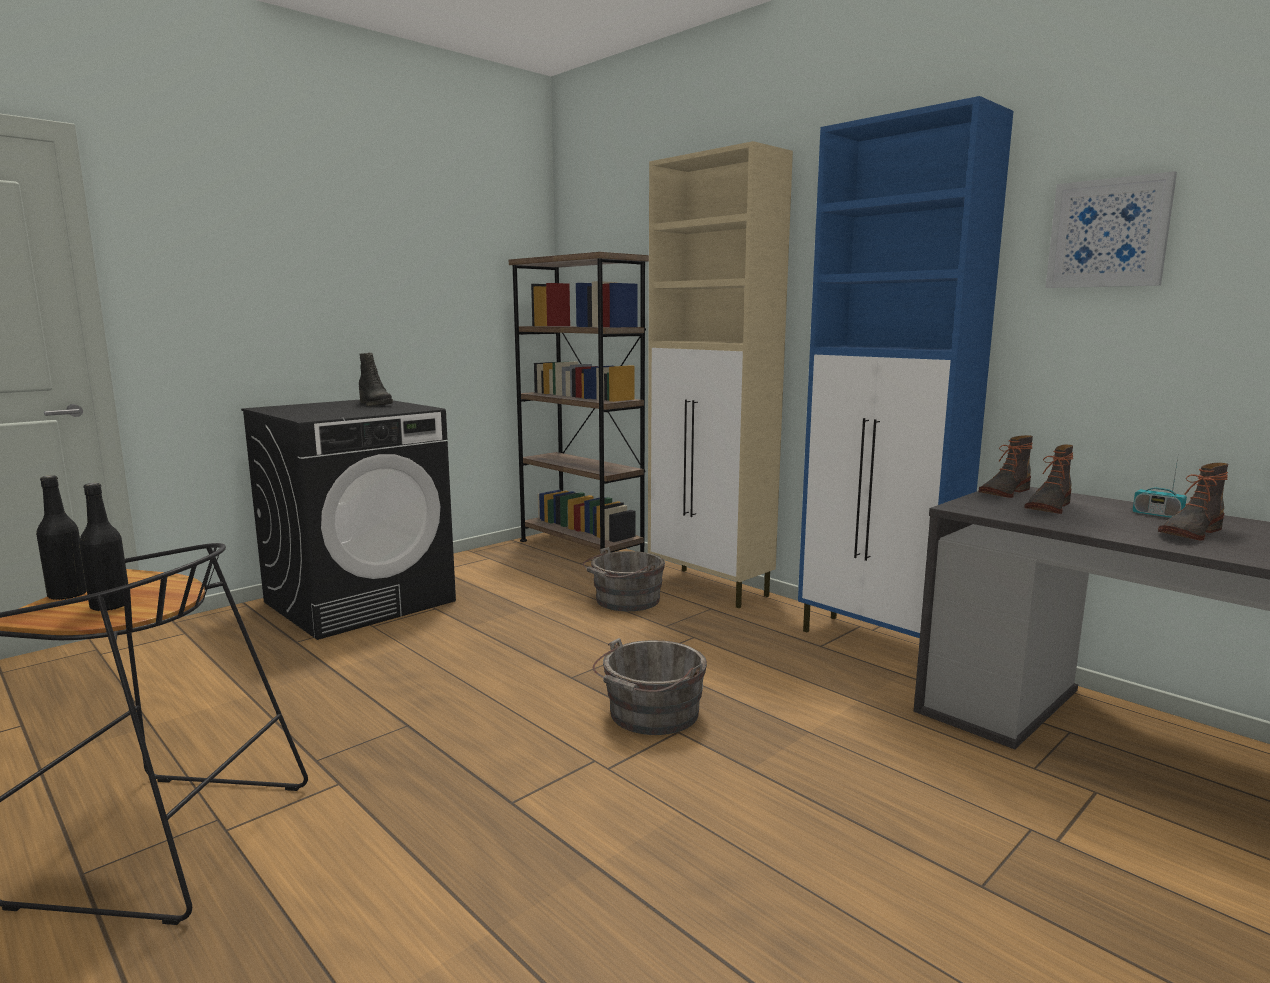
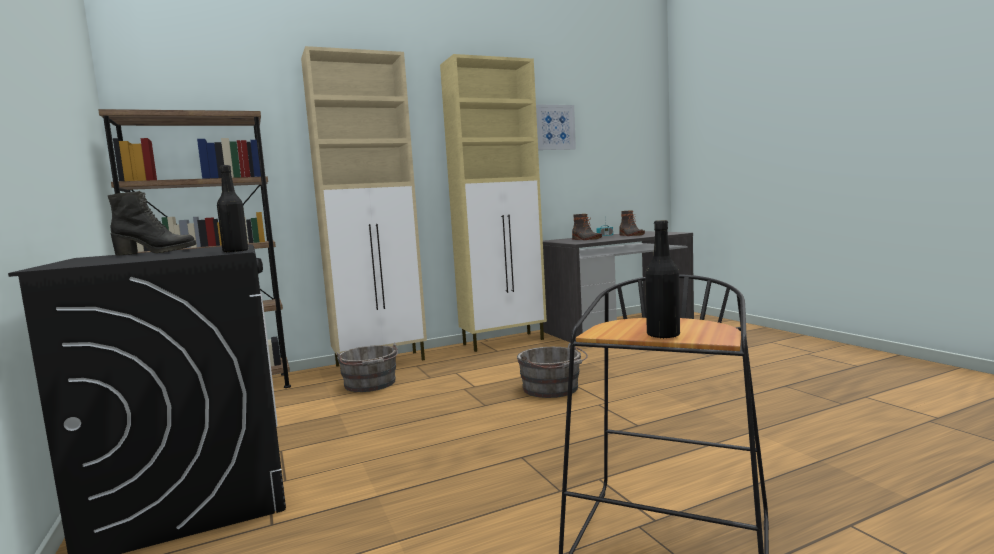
camera: 70 degrees left, 5 degrees down
black bottle [79,483,128,612] -> black bottle moved to [217,165,248,253]
blue cabinet [798,96,1014,638] -> beige cabinet [440,54,547,352]
boot [979,435,1033,498] -> none

